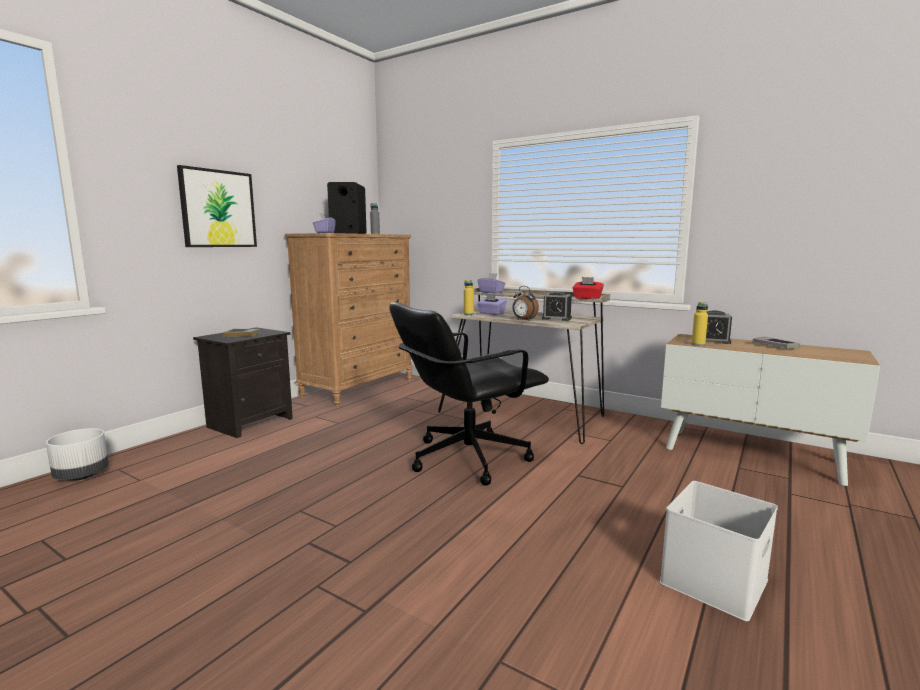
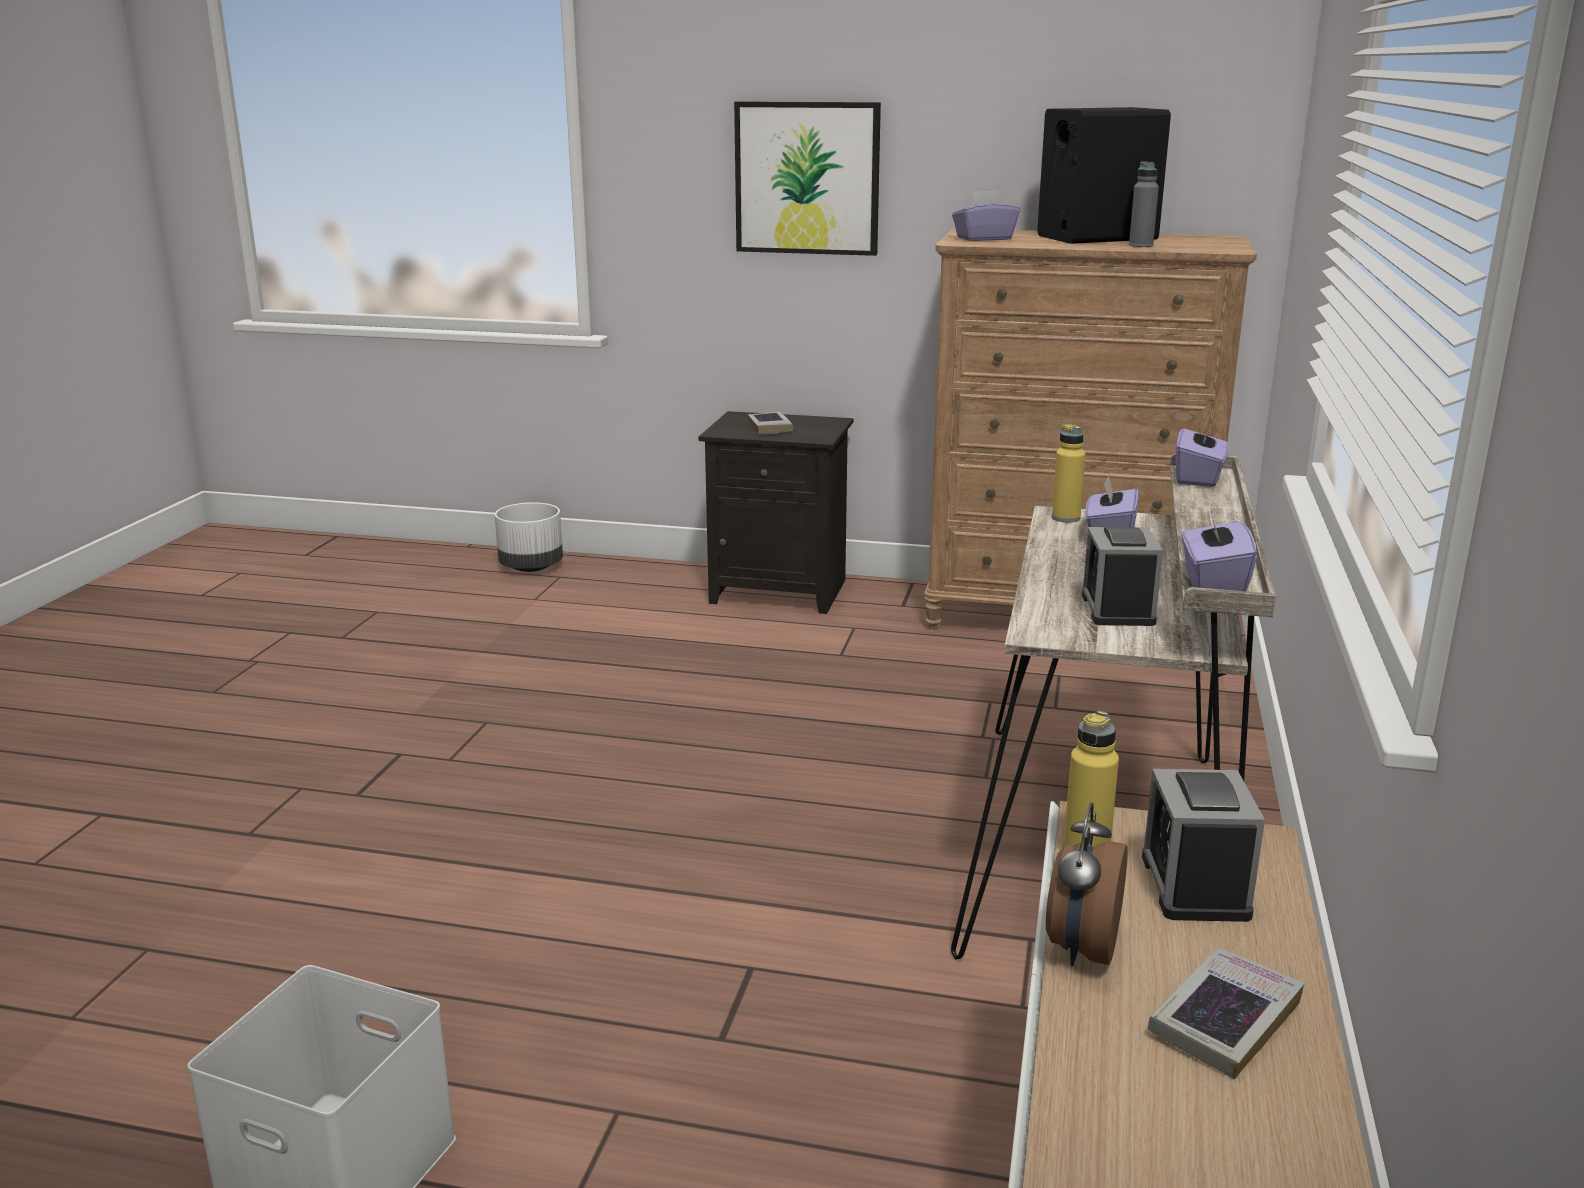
camera: 70 degrees right, 10 degrees up
black office chair [389,302,549,486] -> none
alarm clock [512,286,539,321] -> alarm clock moved to [1046,803,1128,966]
red tissue box [573,277,604,299] -> purple tissue box [1181,506,1257,591]

